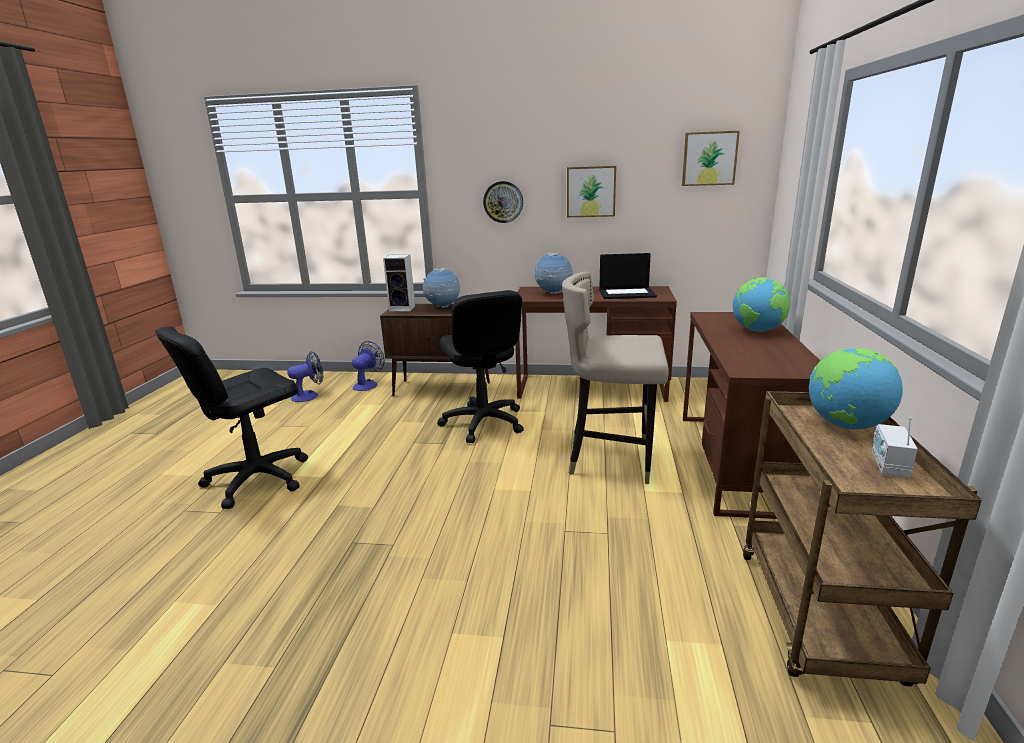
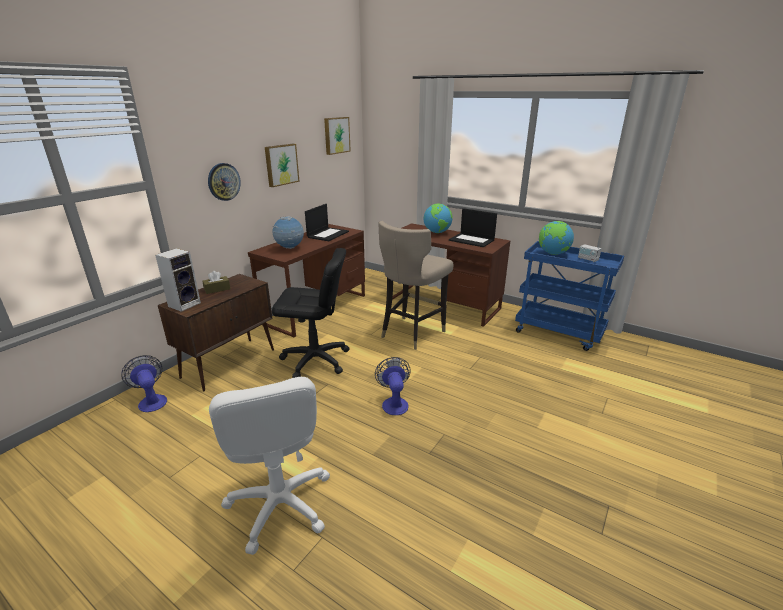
camera: 65 degrees left, 5 degrees up
black office chair [155,326,308,509] -> white office chair [209,377,330,555]
fan [287,351,323,402] -> fan moved to [375,357,411,415]
globe [423,268,460,308] -> brown tissue box [202,271,230,294]
brown cart [743,391,982,686] -> blue cart [515,241,624,351]
none -> laptop [449,208,497,247]

